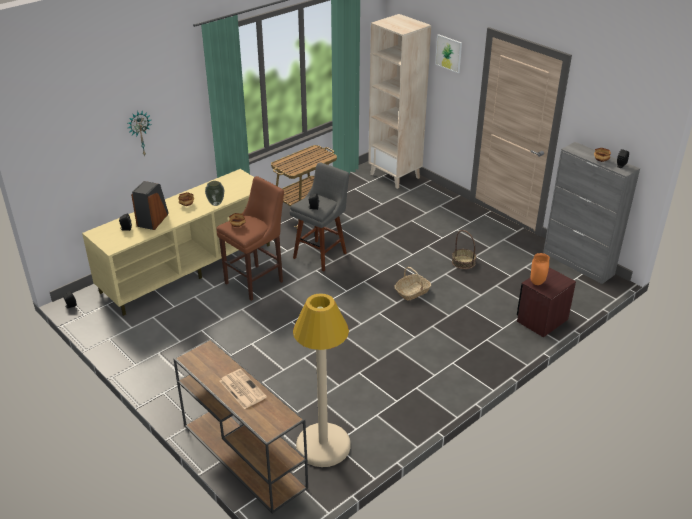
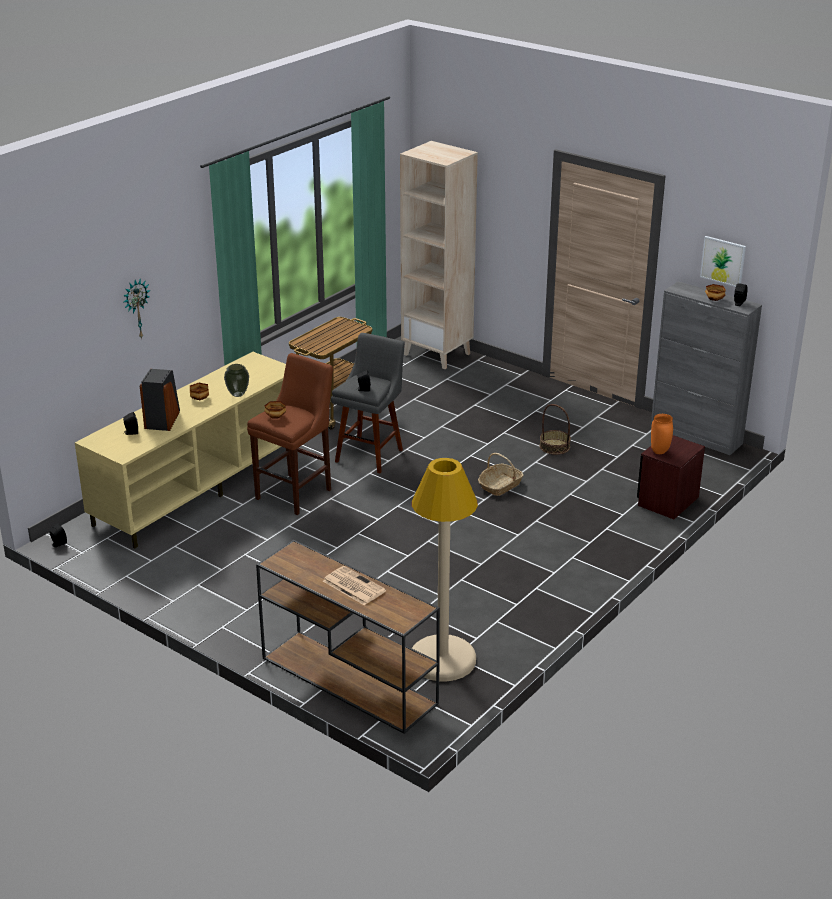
camera: 10 degrees left, 5 degrees down
picture [435,34,462,73] -> picture moved to [700,236,746,287]

